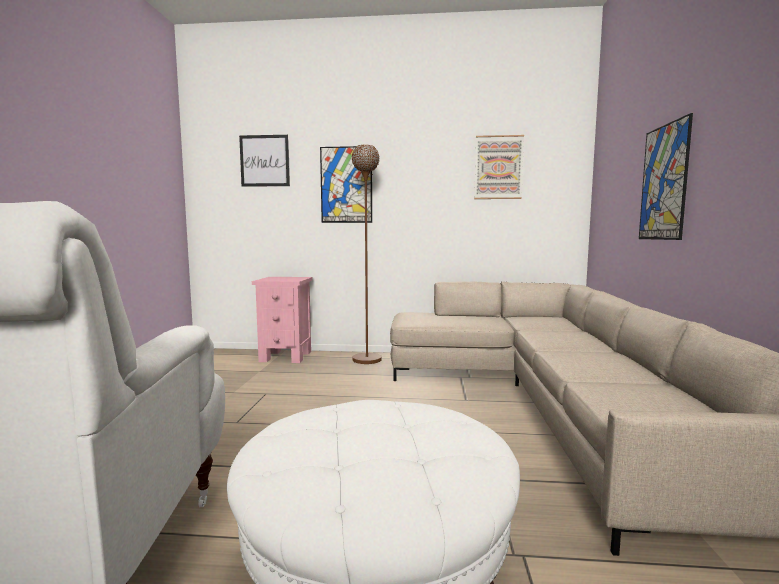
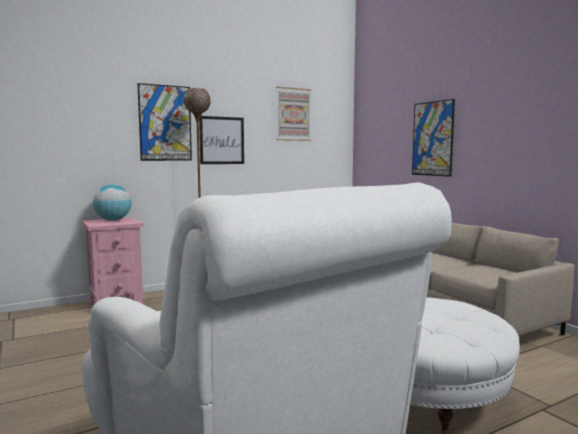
camera: 35 degrees left, 0 degrees up
picture [239,135,290,187] -> picture moved to [199,116,244,164]
none -> globe [93,184,132,221]

